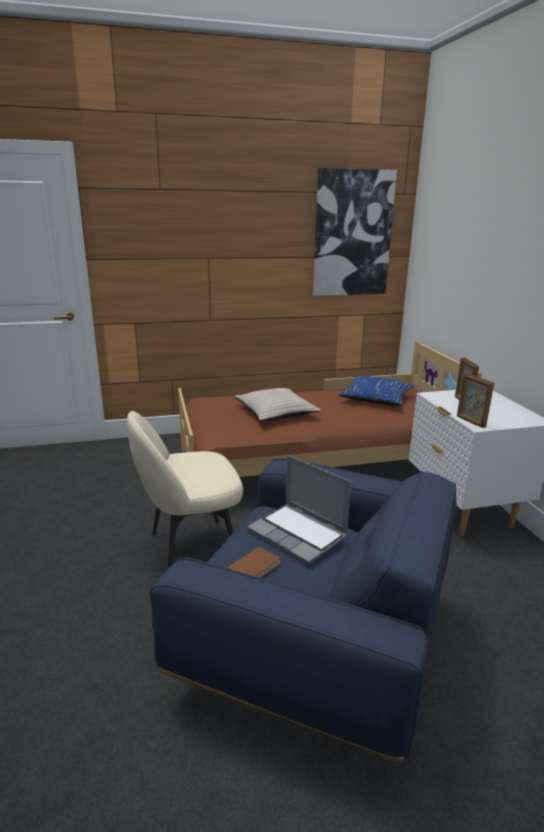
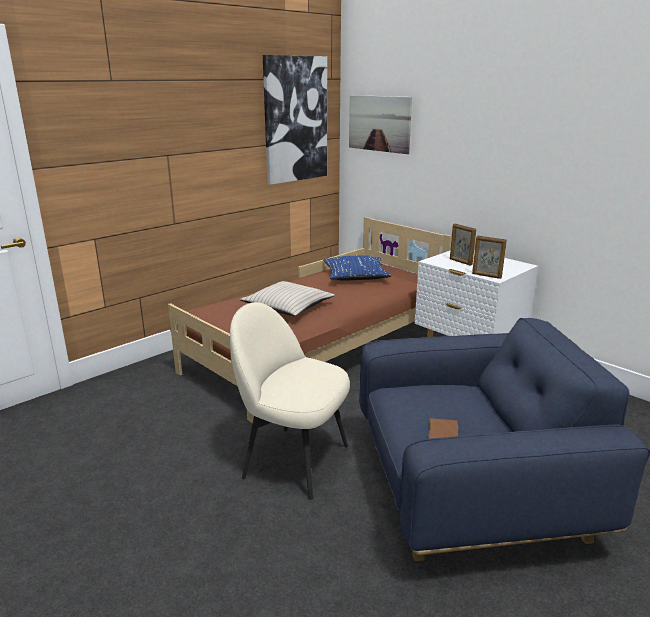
camera: 30 degrees left, 0 degrees up
beige chair [127,411,243,568] -> beige chair turned 75 degrees clockwise [230,302,350,500]
laptop [247,455,351,565] -> none
none -> picture [349,95,412,154]

